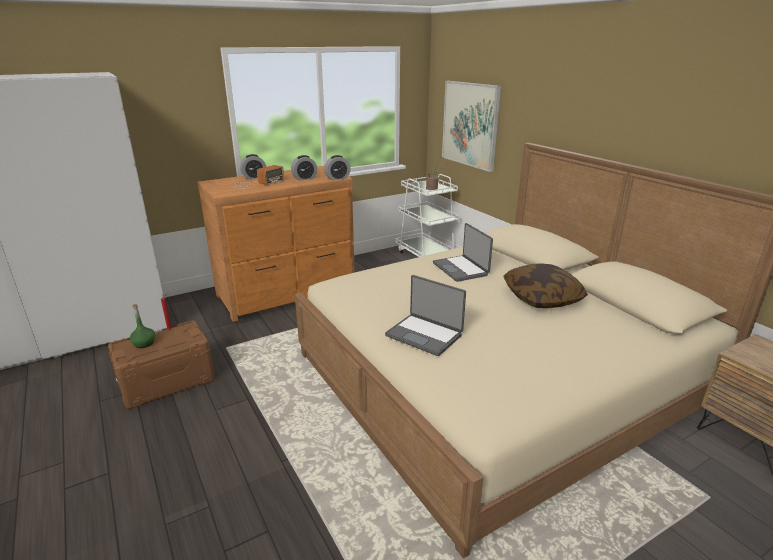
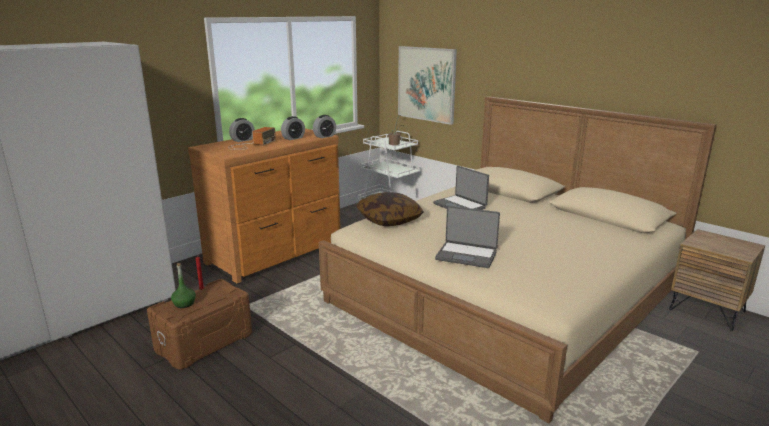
camera: 15 degrees left, 5 degrees down
pillow [503,263,588,308] -> pillow moved to [356,192,424,226]

